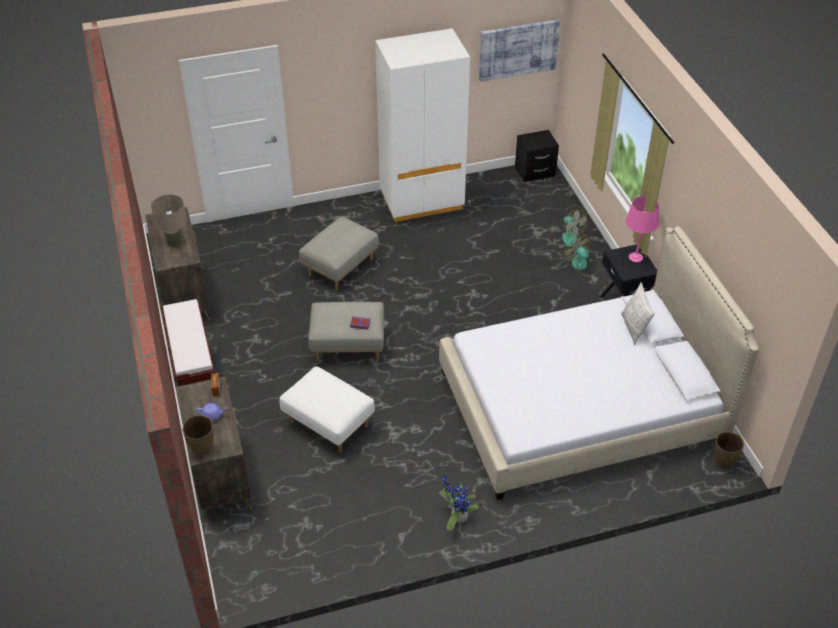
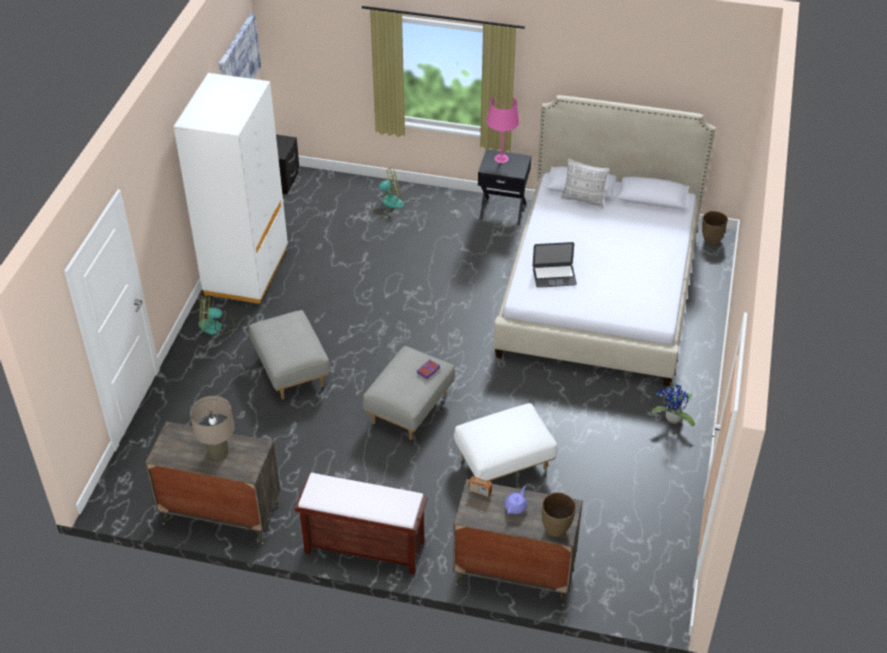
camera: 60 degrees left, 0 degrees up
fan [565,235,600,276] -> fan moved to [198,295,235,335]
none -> laptop [533,242,577,288]

